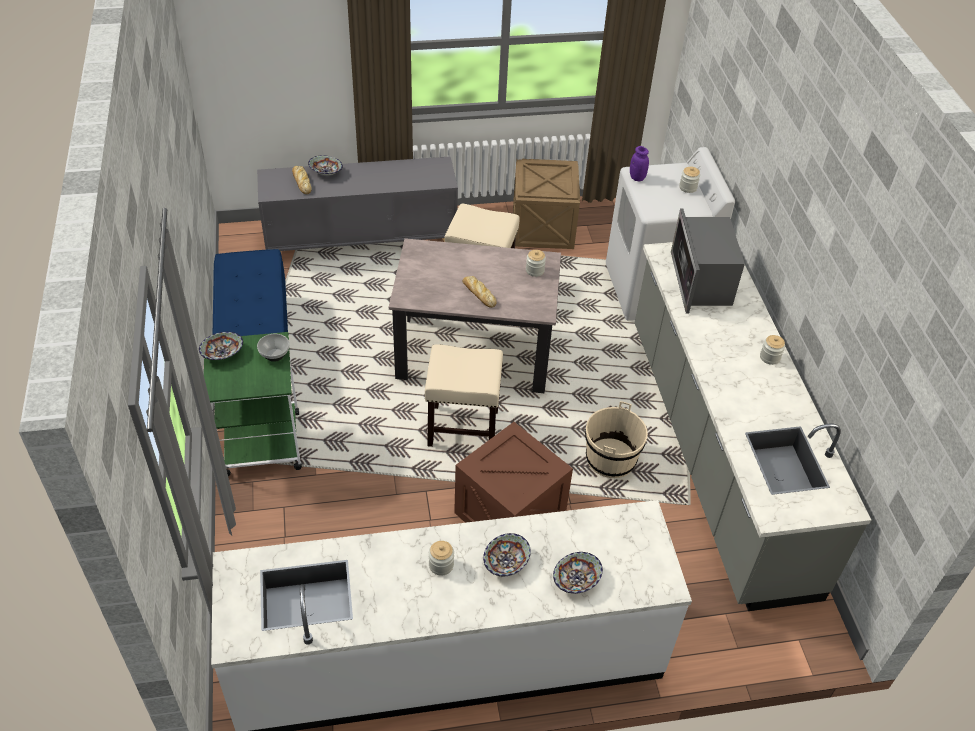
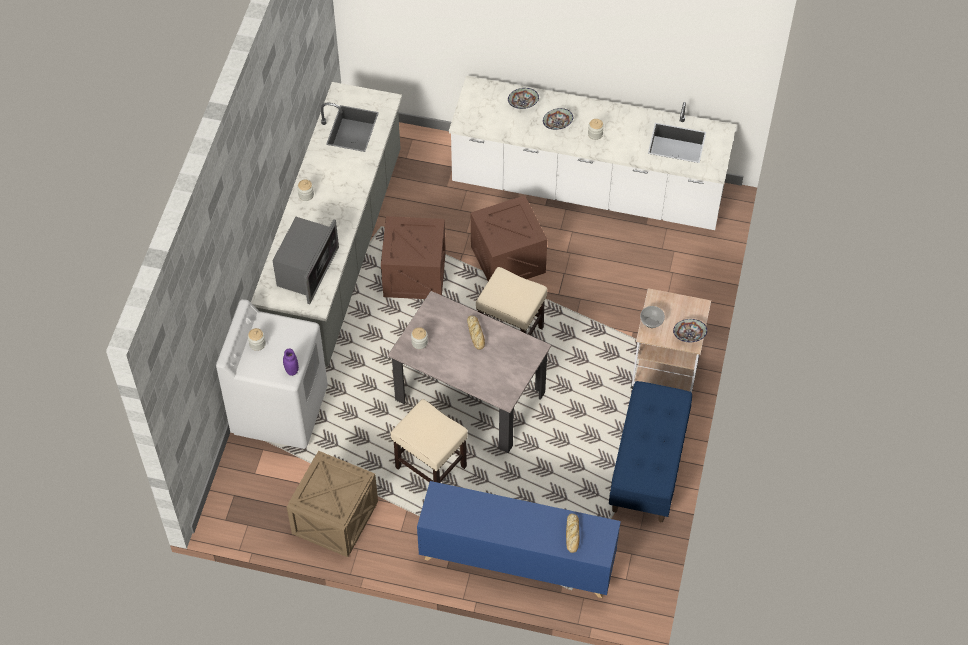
camera: 155 degrees left, 10 degrees up
green cart [204,332,302,476] -> beige cart [631,288,711,392]
grey cabinet [257,156,458,252] -> blue cabinet [417,481,621,598]
bowl [308,155,343,175] -> none
beige bucket [585,401,648,478] -> crate [381,216,446,299]

